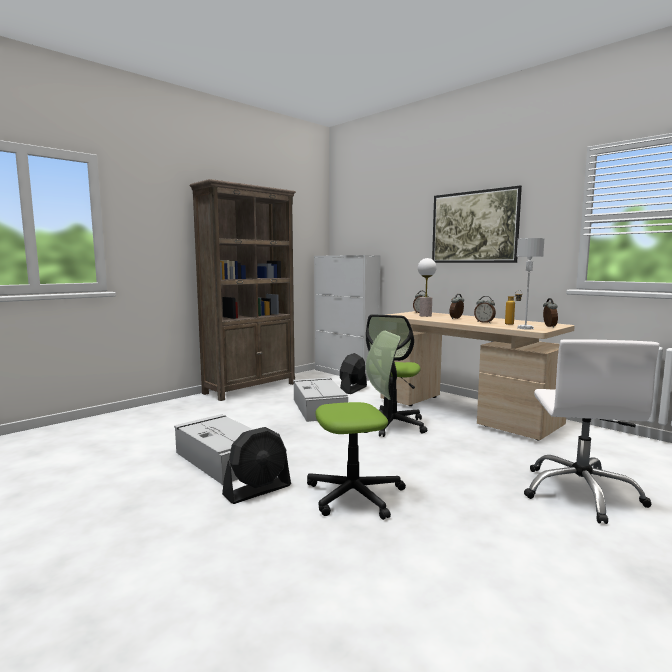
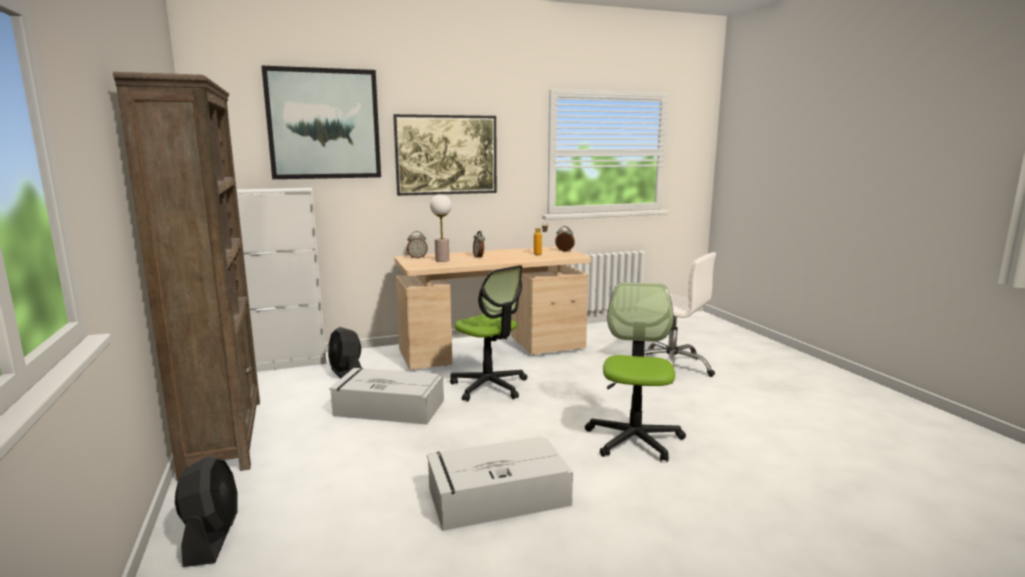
camera: 65 degrees left, 5 degrees up
black fan [222,427,291,504] -> black fan moved to [175,457,238,567]
alarm clock [474,296,496,323] -> none
grey table lamp [517,238,545,329] -> none
none -> picture [262,66,381,179]

